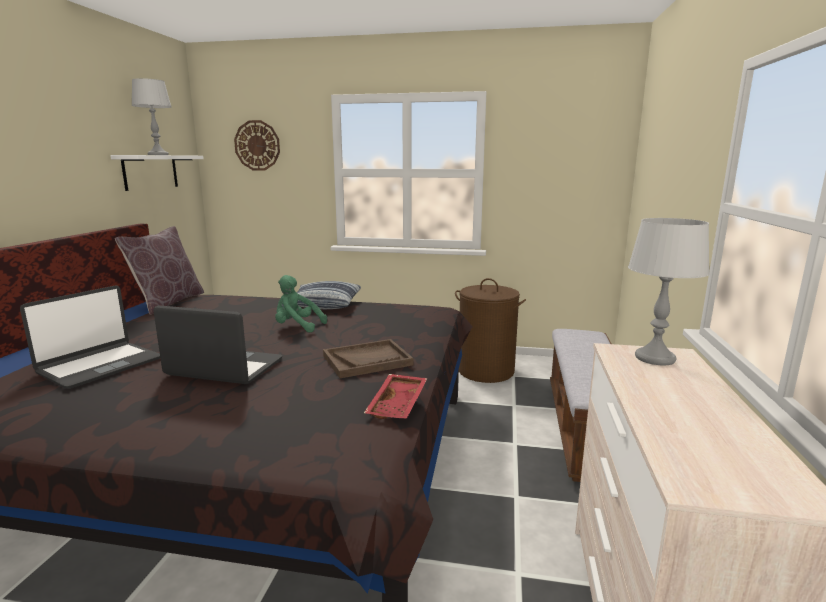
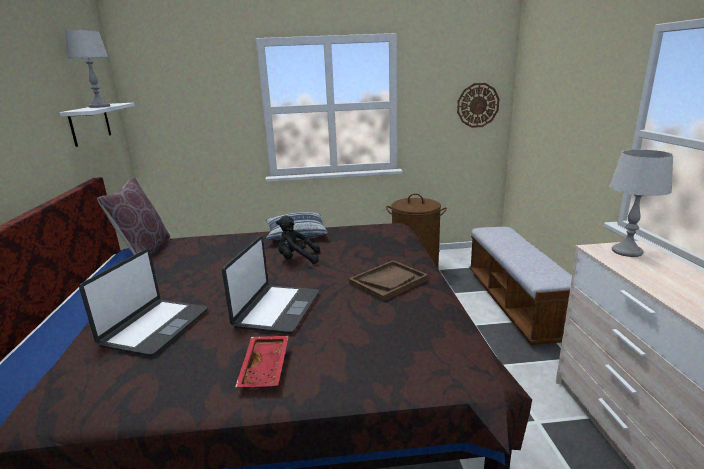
camera: 15 degrees left, 5 degrees up
laptop [153,305,282,384] -> laptop turned 105 degrees clockwise [222,236,319,334]
wall clock [234,120,280,171] -> wall clock moved to [457,83,499,128]
green plush toy [275,275,327,332] -> black plush toy [276,216,320,264]
red tray [364,374,427,419] -> red tray moved to [235,336,289,389]

